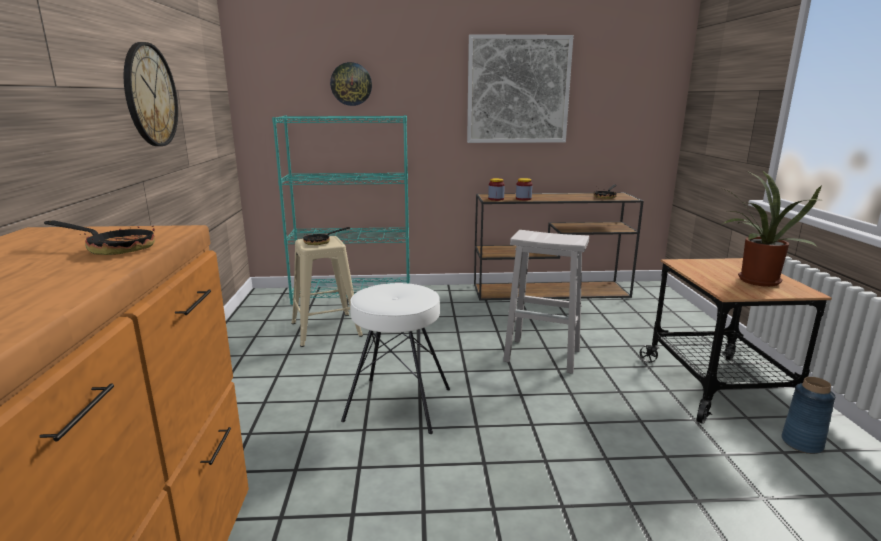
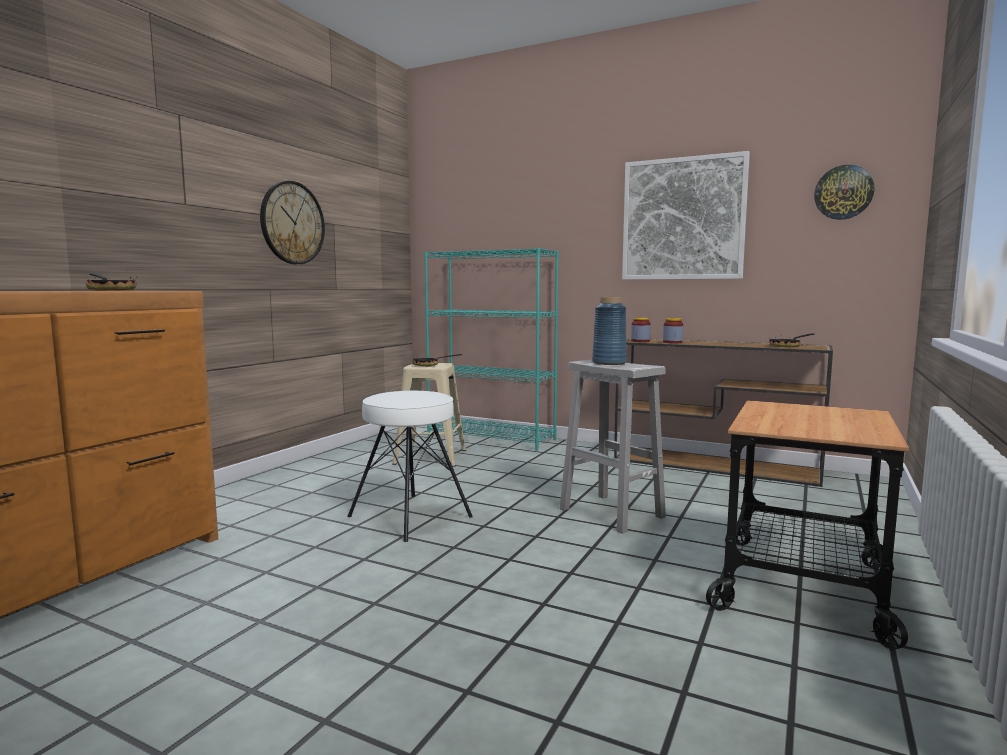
camera: 30 degrees right, 10 degrees down
wall clock [330,62,372,106] -> wall clock moved to [814,165,874,220]
potted plant [723,170,822,287] -> none
blue vase [782,377,835,454] -> blue vase moved to [592,297,627,365]

